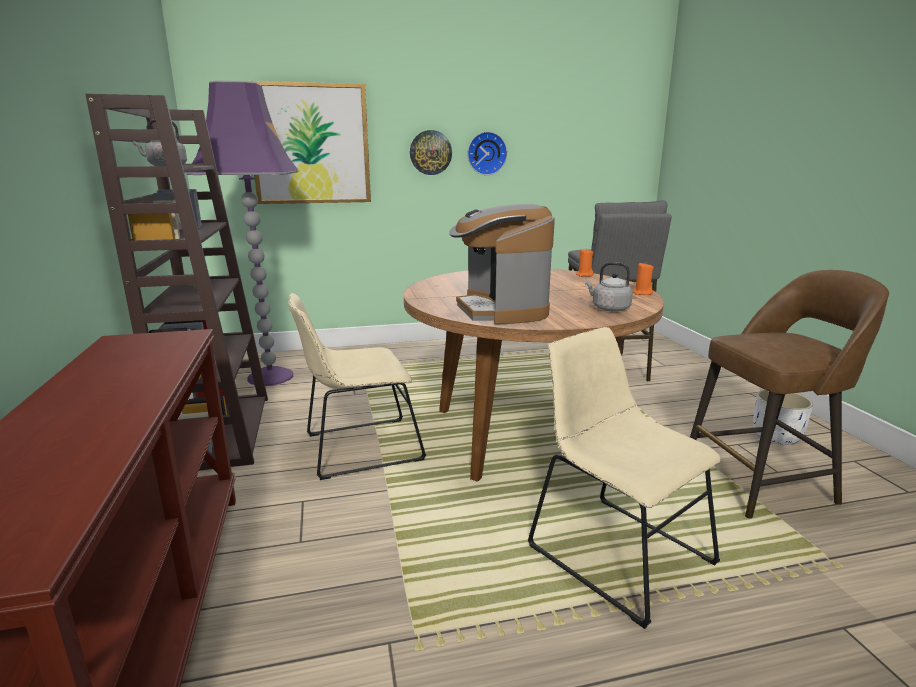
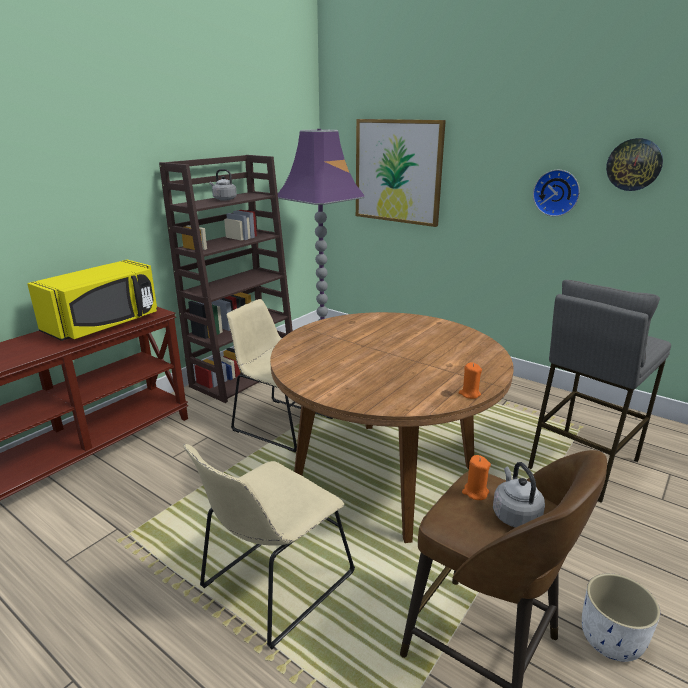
camera: 50 degrees right, 5 degrees up
wall clock [410,130,452,175] -> wall clock moved to [606,138,663,191]
coffee machine [449,204,555,325] -> none
beige chair [528,327,721,629] -> beige chair turned 150 degrees counterclockwise [183,444,355,649]
orange candle [576,248,594,277] -> orange candle moved to [462,455,491,500]
grey kettle [585,262,633,311] -> grey kettle moved to [493,462,545,527]
none -> yellow microwave [27,260,157,341]

